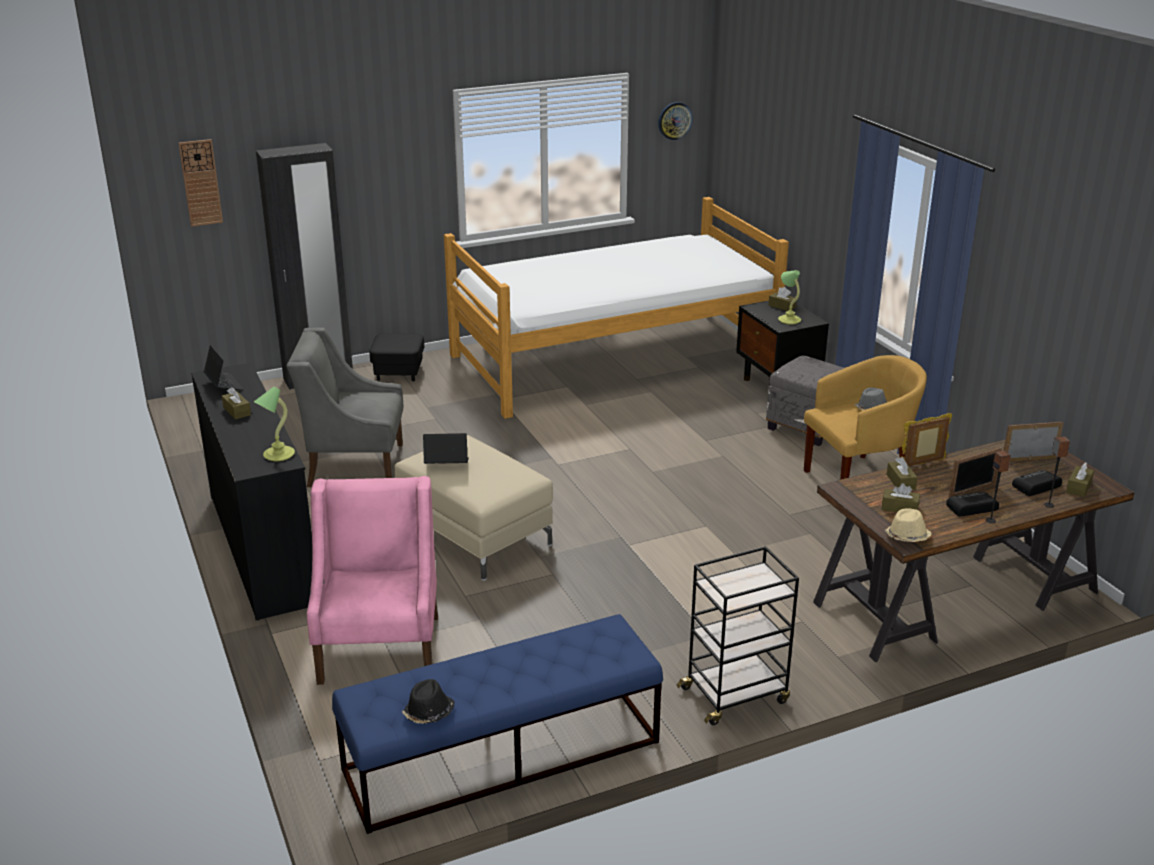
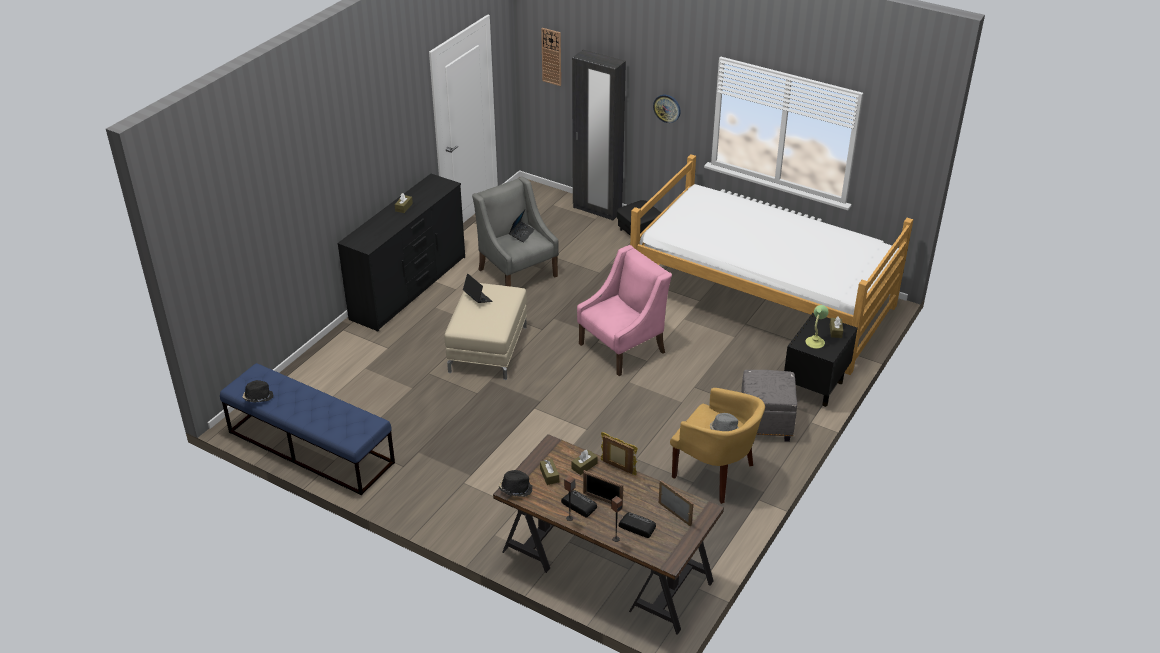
camera: 55 degrees right, 10 degrees up
laptop [203,345,244,390] -> laptop moved to [509,209,535,243]
table lamp [254,387,295,461] -> none
pink armchair [307,476,438,685] -> pink armchair moved to [577,245,672,376]
wall clock [658,102,693,140] -> wall clock moved to [653,95,681,123]
black cart [677,546,799,725] -> none
beige hat [884,508,931,542] -> black hat [499,470,533,497]
brown tissue box [1066,462,1094,497] -> none

